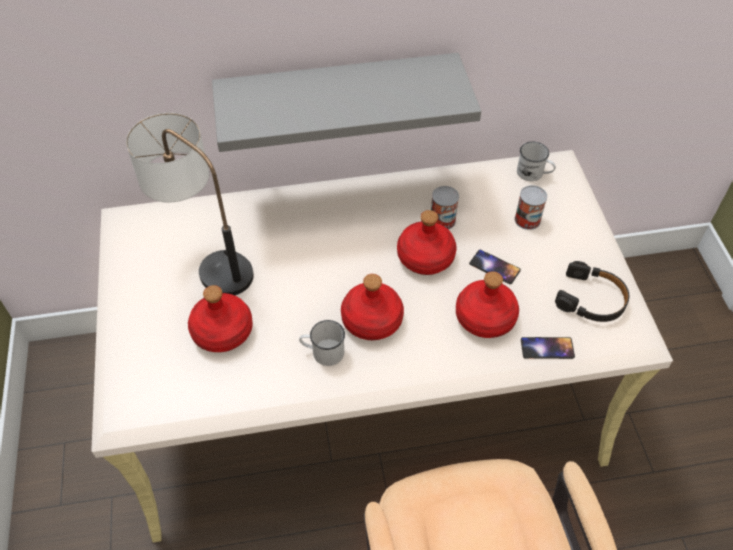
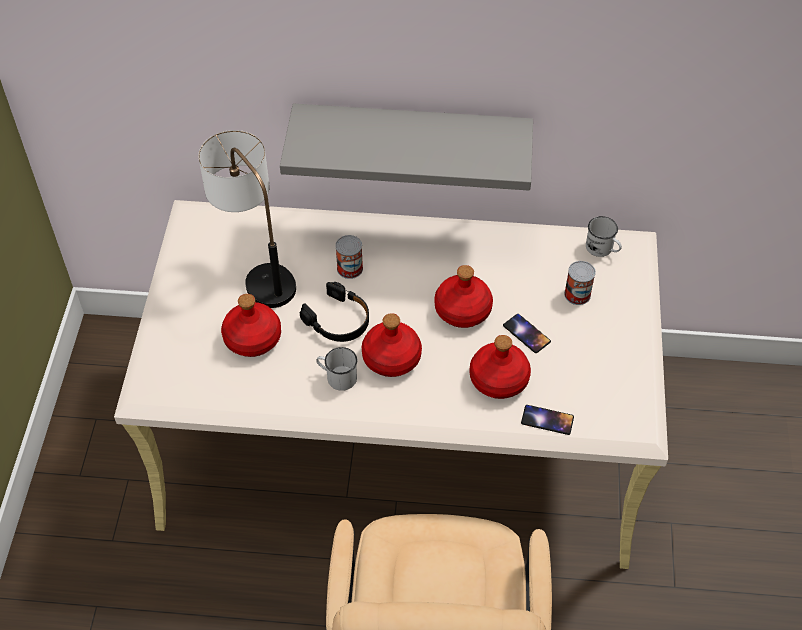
camera: 15 degrees right, 0 degrees up
can [431,186,459,230] -> can moved to [335,235,363,279]
black headphones [555,261,629,322] -> black headphones moved to [300,282,369,342]

